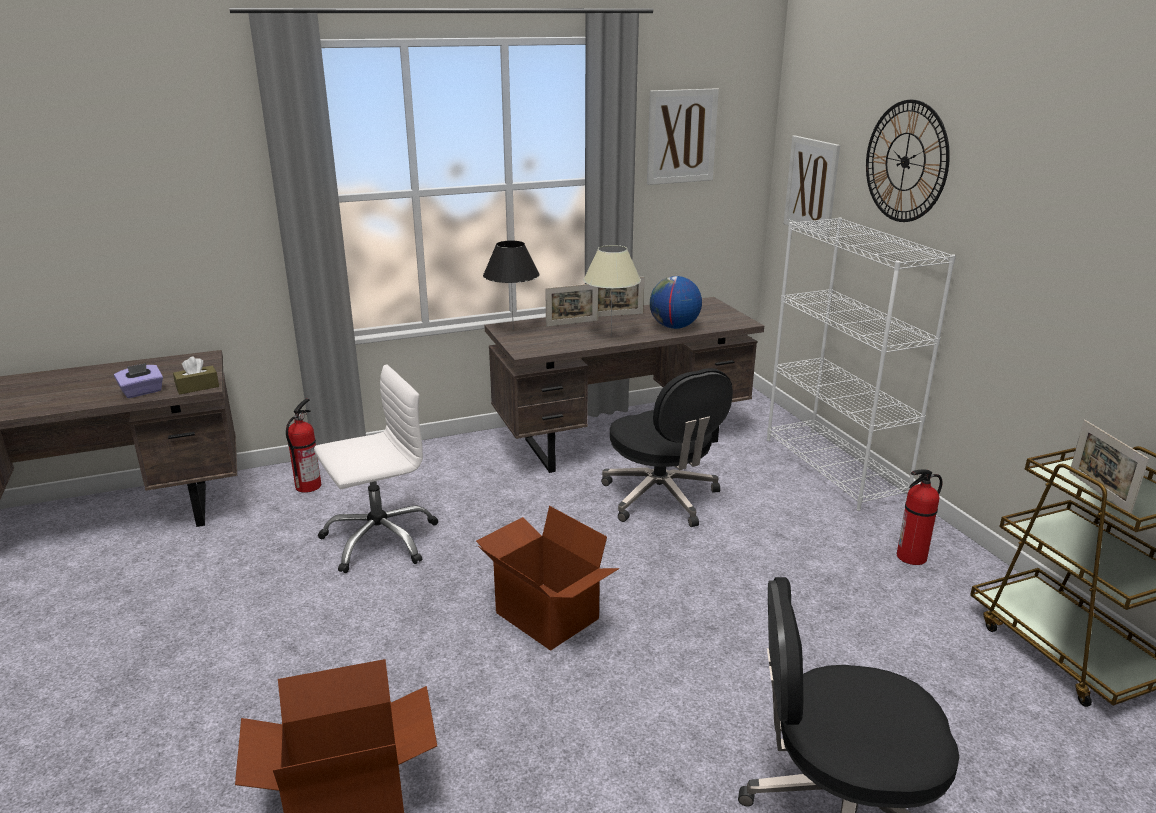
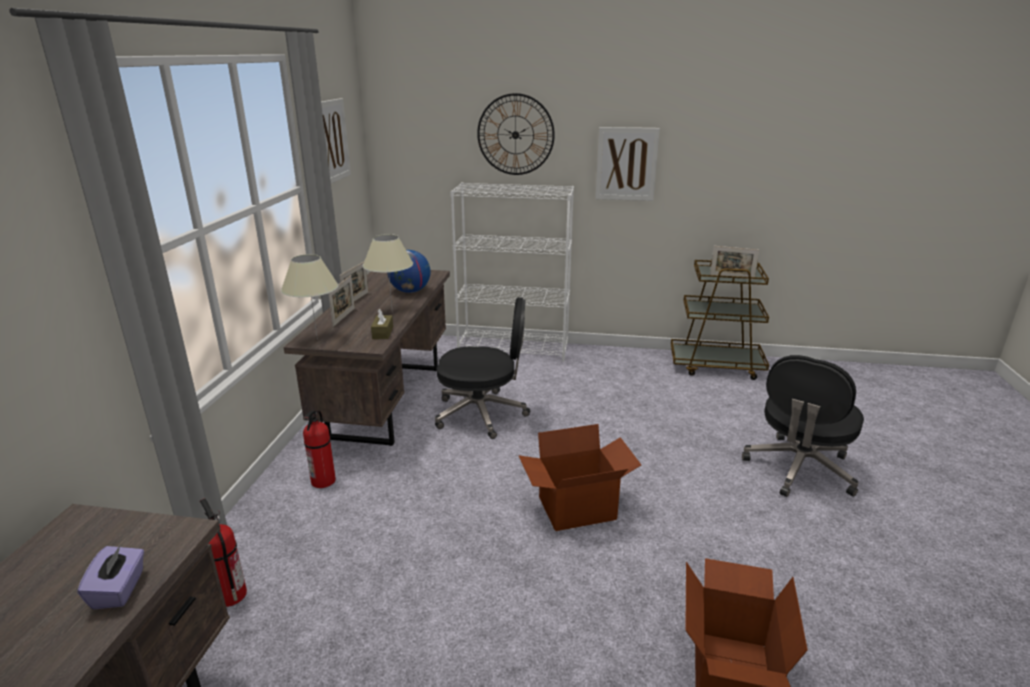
camera: 60 degrees left, 0 degrees up
brown tissue box [173,357,219,394] -> brown tissue box moved to [371,309,393,339]
white office chair [314,364,438,573] -> none
black table lamp [483,241,540,318] -> beige table lamp [281,254,339,340]
picture [784,136,840,240] -> picture moved to [596,127,660,201]
fire extinguisher [897,469,943,565] -> fire extinguisher moved to [303,410,336,488]

